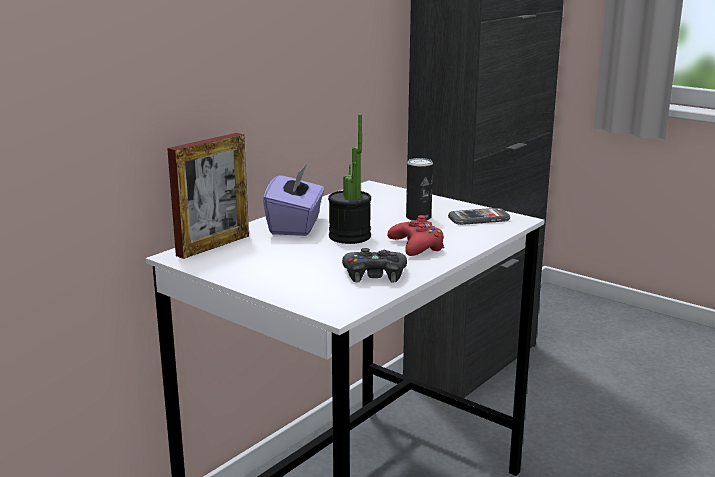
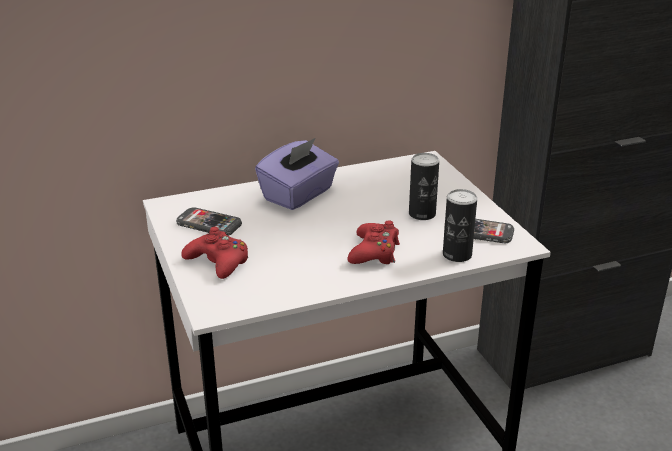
camera: 30 degrees right, 10 degrees up
picture frame [167,133,249,259] -> none
potted plant [328,114,371,244] -> none
black game controller [342,248,407,282] -> none
none -> phone [176,207,242,236]
none -> red game controller [181,227,248,279]
none -> can [443,189,477,262]

